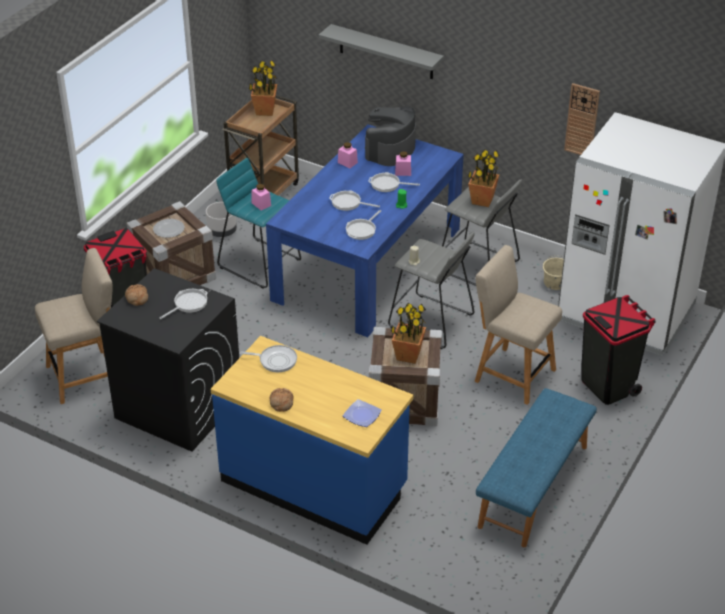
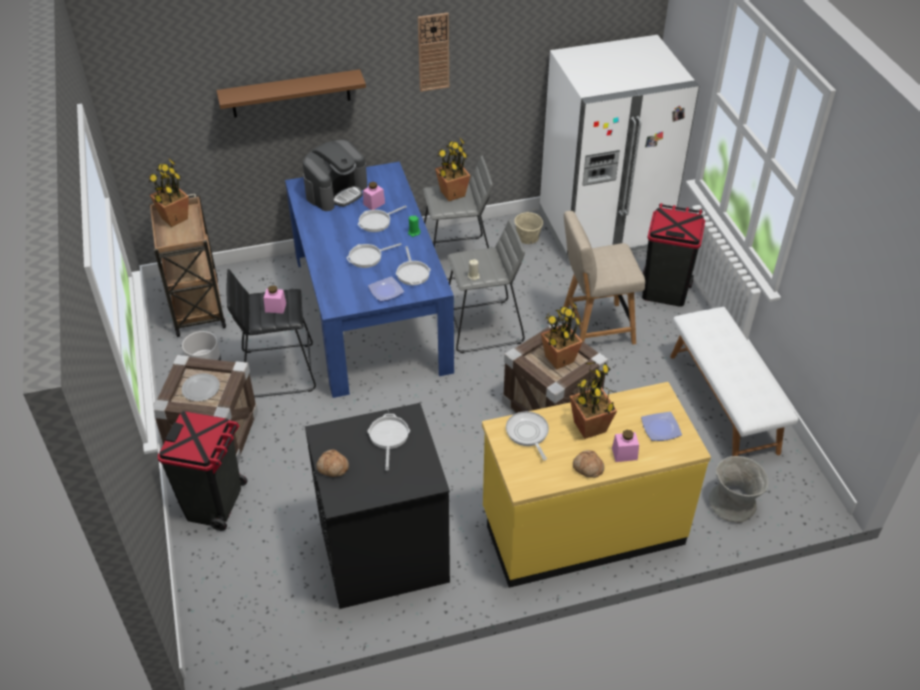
camera: 45 degrees left, 5 degrees up
beige chair [35,248,113,404] -> none
blue counter [211,336,413,545] -> yellow counter [482,382,711,588]
turquoise stool [216,158,301,289] -> black stool [226,269,316,397]
frying pan [240,345,297,373] -> frying pan turned 75 degrees counterclockwise [506,411,549,460]
grey shelf [319,24,444,79] -> brown shelf [216,69,366,118]
pink jar [338,142,358,168] -> pink jar moved to [612,430,639,462]
coffee machine [365,106,416,166] -> coffee machine turned 120 degrees counterclockwise [303,140,367,211]
blue bench [476,388,597,547] -> white bench [670,307,798,456]
wall clock [564,83,600,155] -> wall clock moved to [418,13,449,92]
none -> plate [368,276,404,302]
none -> potted plant [570,362,617,439]
none -> grey vase [709,456,769,523]

